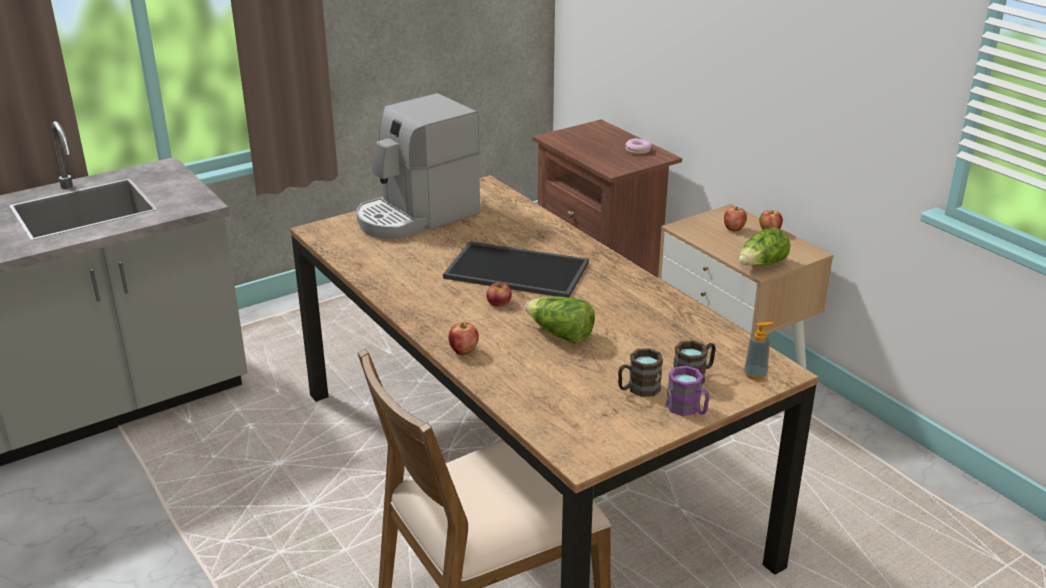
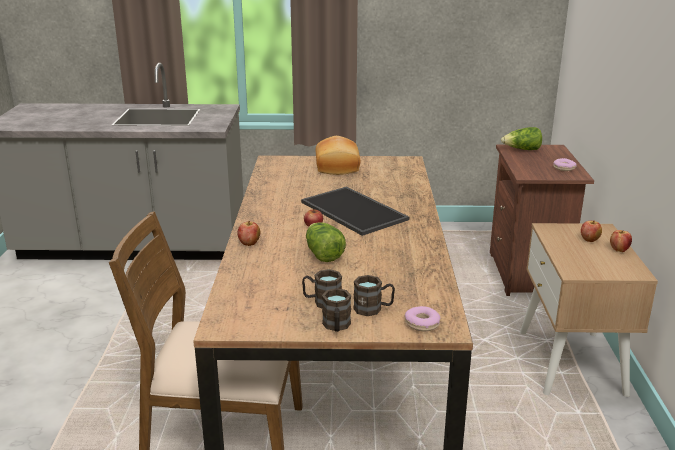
camera: 35 degrees right, 5 degrees down
coffee machine [356,93,480,239] -> bread [315,136,360,175]
purple mug [666,366,710,416] -> brown mug [322,288,351,332]
lettuce [739,228,791,266] -> lettuce moved to [501,127,542,150]
soap dispenser [744,322,774,380] -> donut [405,306,441,331]

